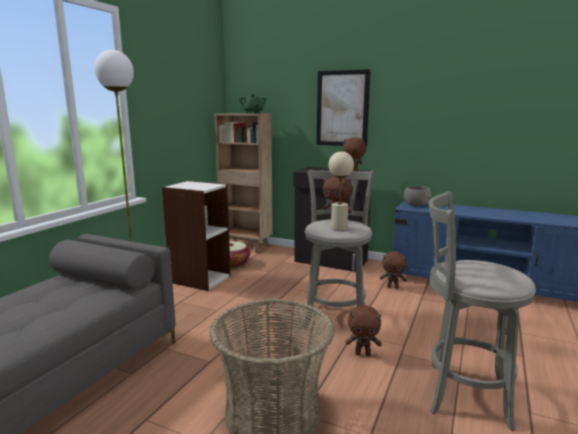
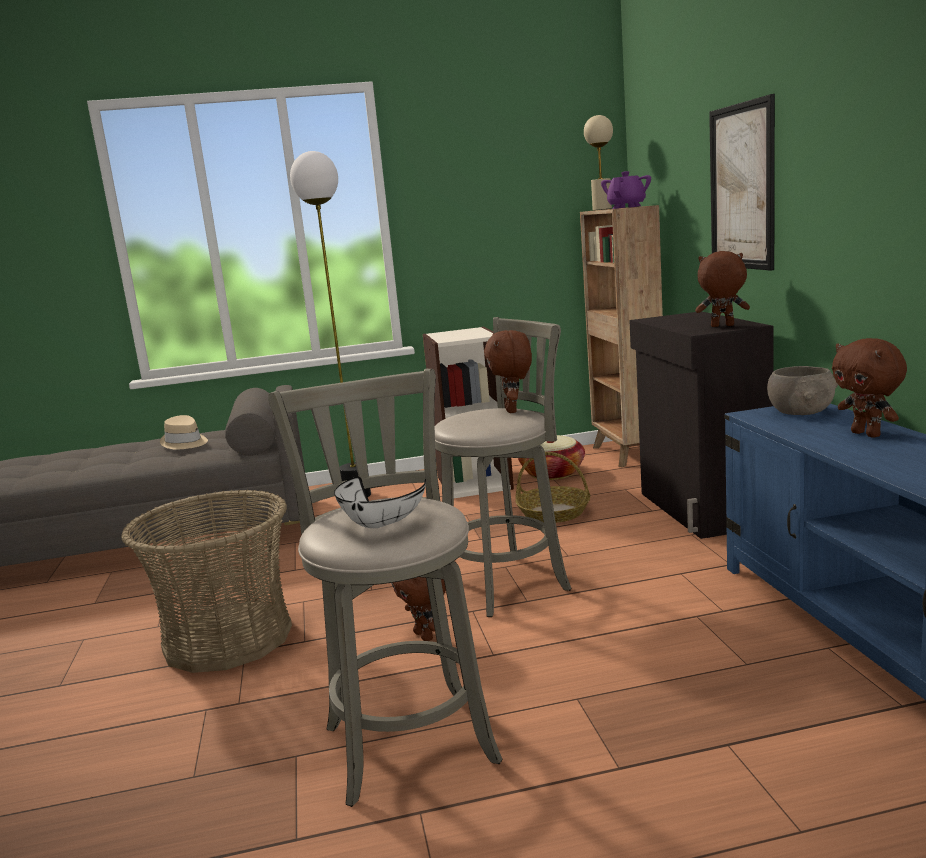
camera: 55 degrees right, 0 degrees up
green teapot [239,94,266,114] -> purple teapot [601,171,651,209]
beige table lamp [328,151,354,231] -> beige table lamp moved to [584,115,613,210]
brown plush toy [380,251,407,289] -> brown plush toy moved to [832,338,907,438]
none -> beige hat [160,415,208,449]
none -> white bowl [334,477,426,528]
none -> basket [515,452,590,523]

